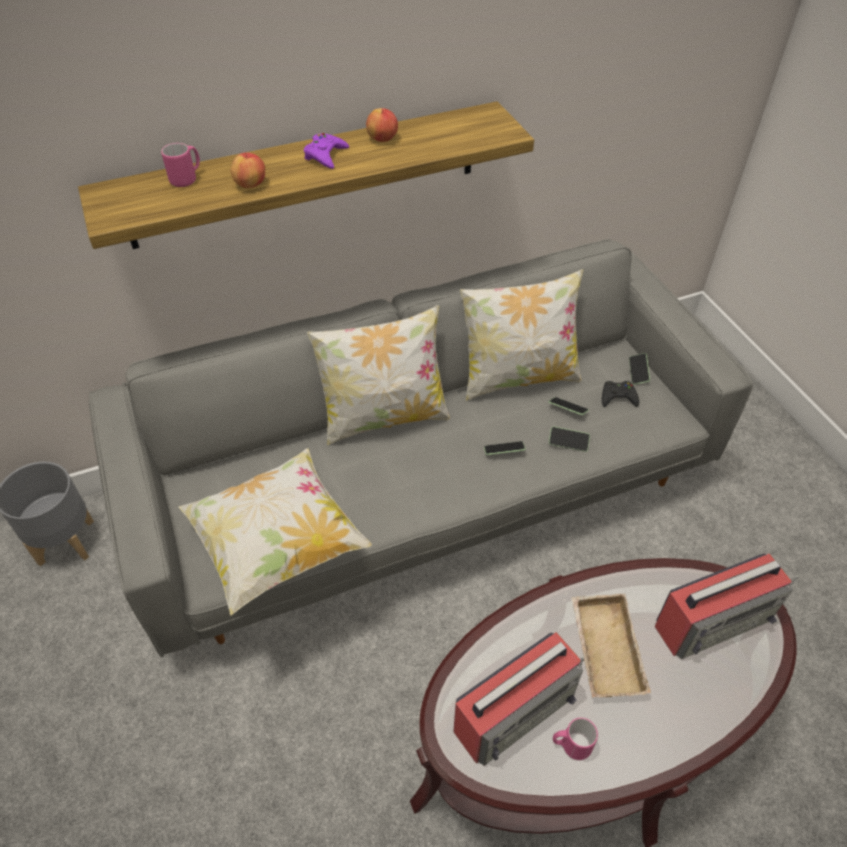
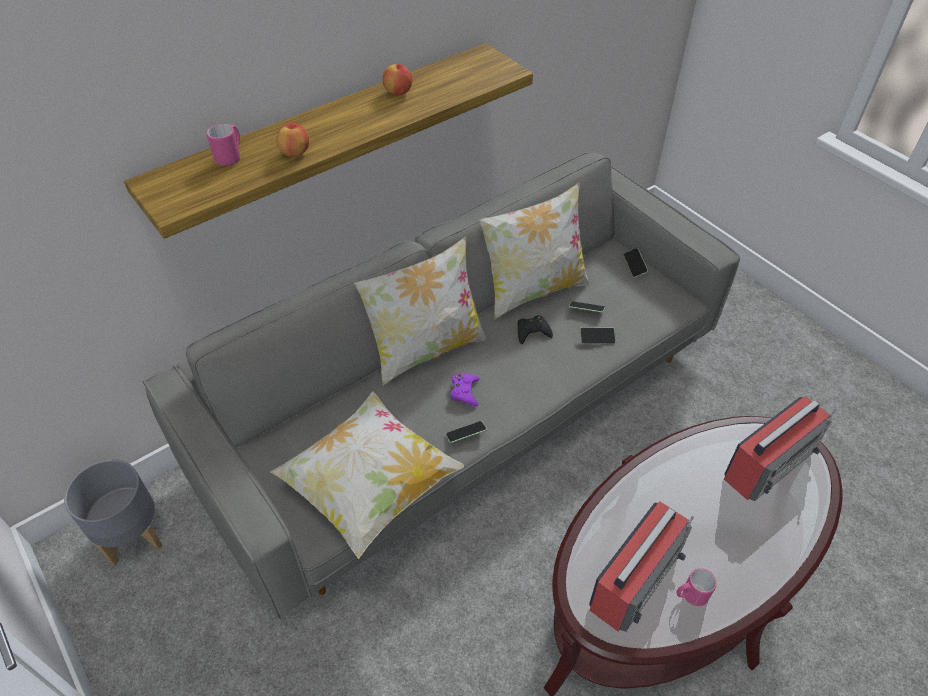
camera: 15 degrees left, 0 degrees up
purple game controller [304,133,349,169] -> purple game controller moved to [451,374,480,406]
phone [484,441,526,455] -> phone moved to [445,421,487,443]
beige tray [572,593,651,698] -> none
black game controller [602,381,639,407] -> black game controller moved to [518,315,553,344]

